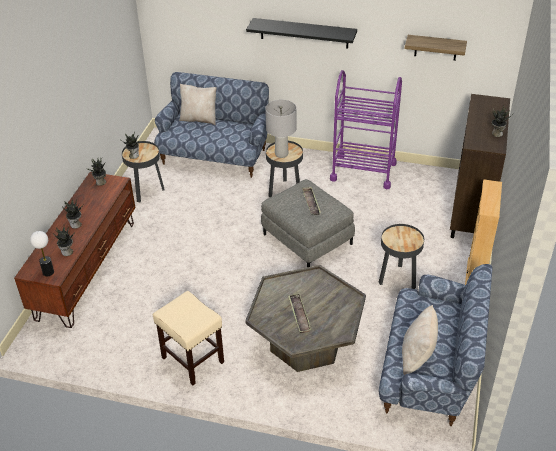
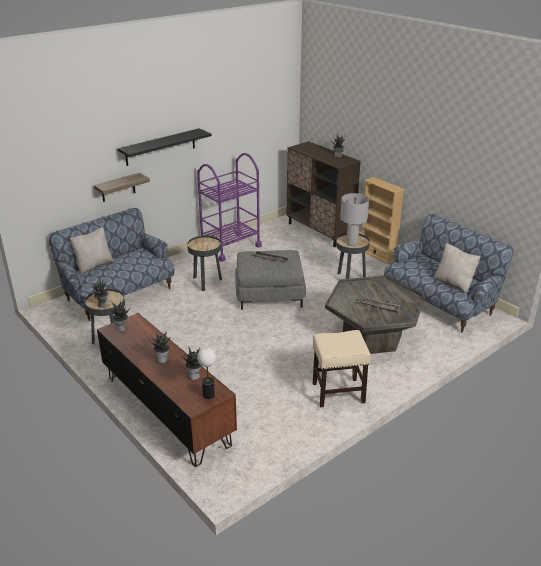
camera: 55 degrees left, 10 degrees down
grey table lamp [265,100,297,158] -> grey table lamp moved to [340,193,369,246]
shelf [405,35,467,61] -> shelf moved to [94,173,150,202]

